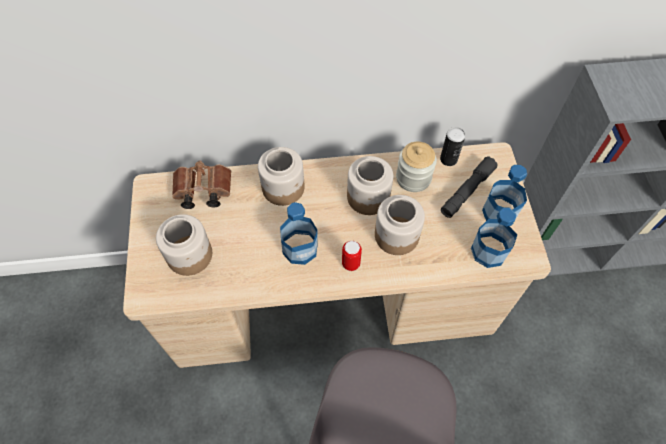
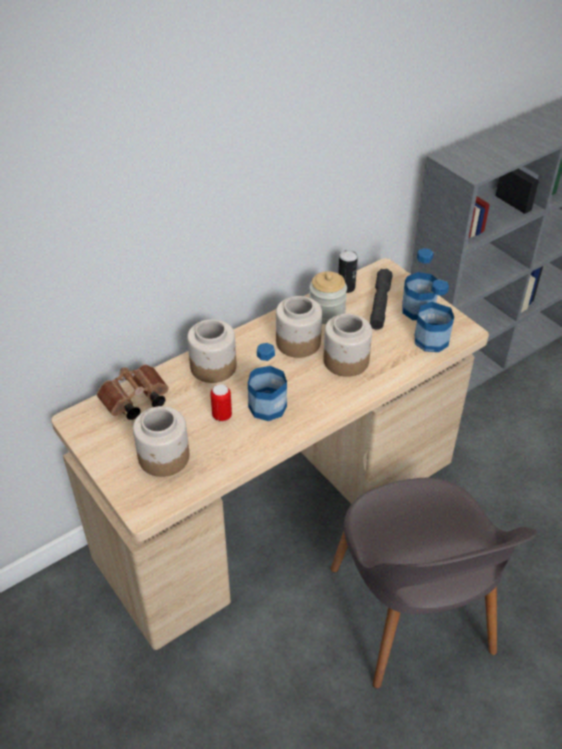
camera: 30 degrees left, 15 degrees down
can [342,241,362,271] -> can moved to [210,384,232,422]

